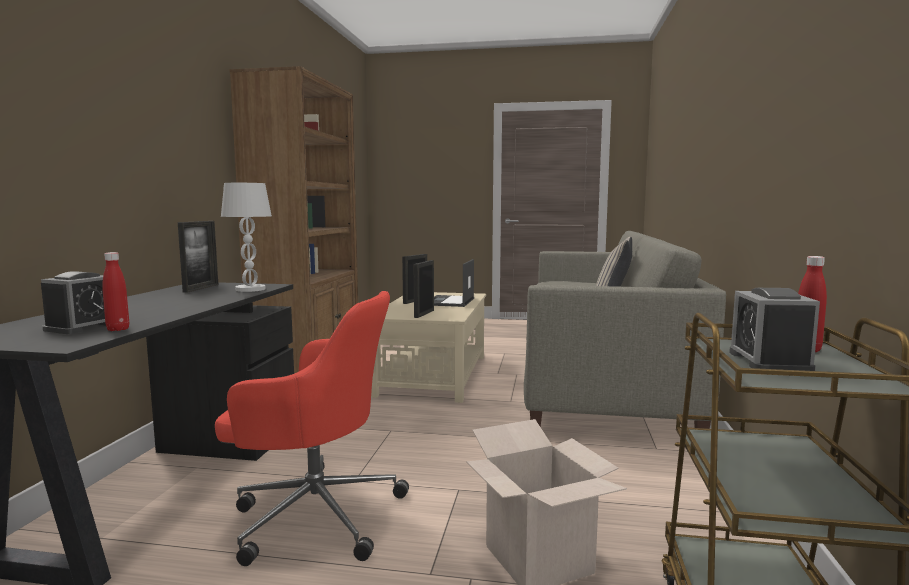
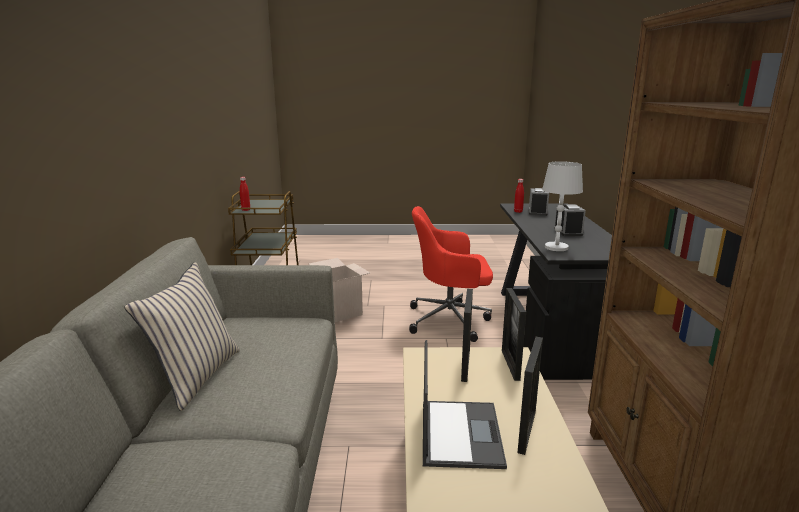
camera: 170 degrees right, 10 degrees up
picture frame [178,221,218,293] -> picture frame moved to [502,288,526,381]
alarm clock [729,288,820,371] -> alarm clock moved to [554,204,586,236]

